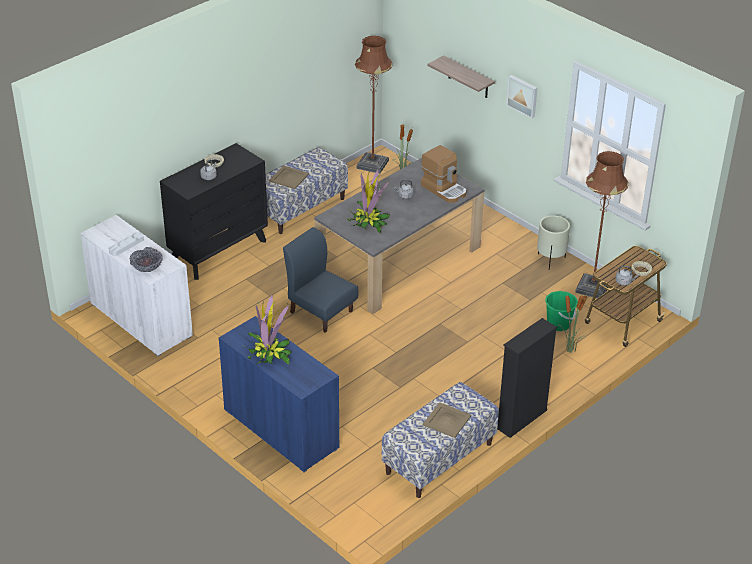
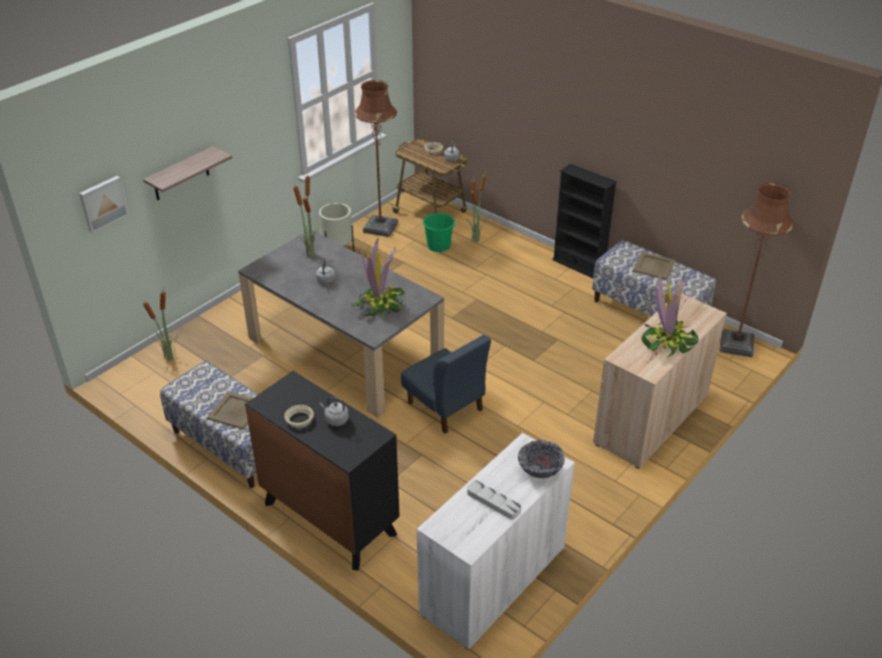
camera: 95 degrees left, 0 degrees up
blue cabinet [219,316,339,472] -> beige cabinet [593,294,727,469]
blue chair [283,227,358,333] -> blue chair turned 75 degrees counterclockwise [401,335,491,434]
brown floor lamp [355,36,393,174] -> brown floor lamp moved to [720,183,794,358]
coffee machine [421,145,467,203] -> potted plant [293,174,324,258]
picture [506,75,537,119] -> picture moved to [79,176,129,233]

